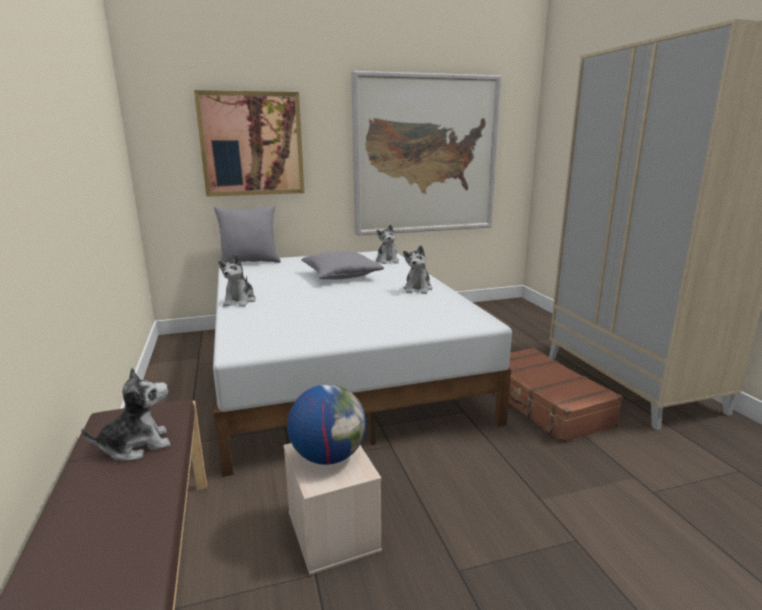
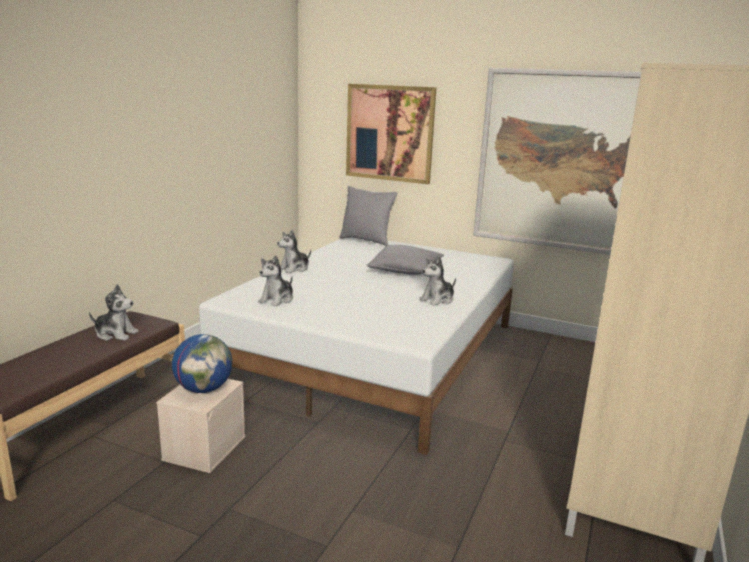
camera: 40 degrees right, 0 degrees up
plush toy [376,224,399,264] -> plush toy moved to [258,255,293,306]
brown suitcase [496,347,623,443] -> none

